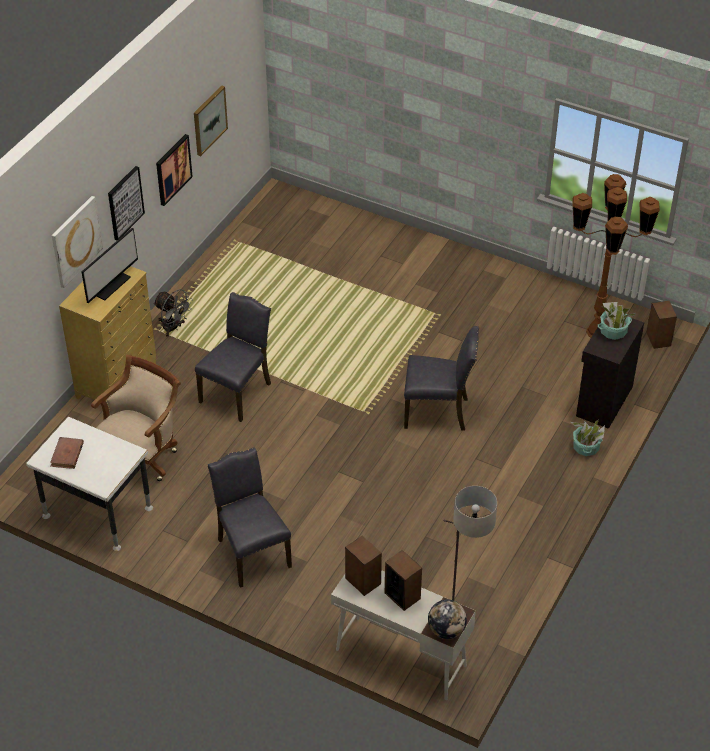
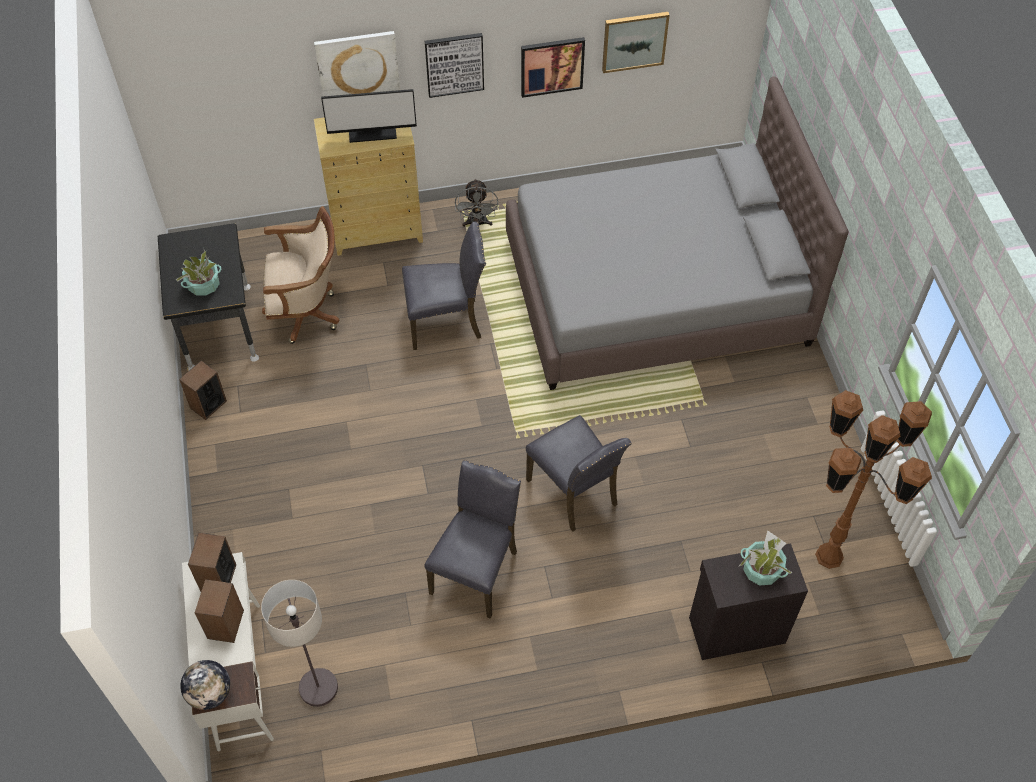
camera: 50 degrees right, 10 degrees up
white desk [26,417,153,551] -> black desk [158,223,259,371]
brown book [50,437,84,469] -> none
grey chair [208,447,292,588] -> grey chair moved to [425,460,521,619]
potted plant [571,419,605,456] -> potted plant moved to [175,250,221,296]
speaker [646,301,677,349] -> speaker moved to [179,361,227,420]
none -> grey bed [506,76,848,390]

